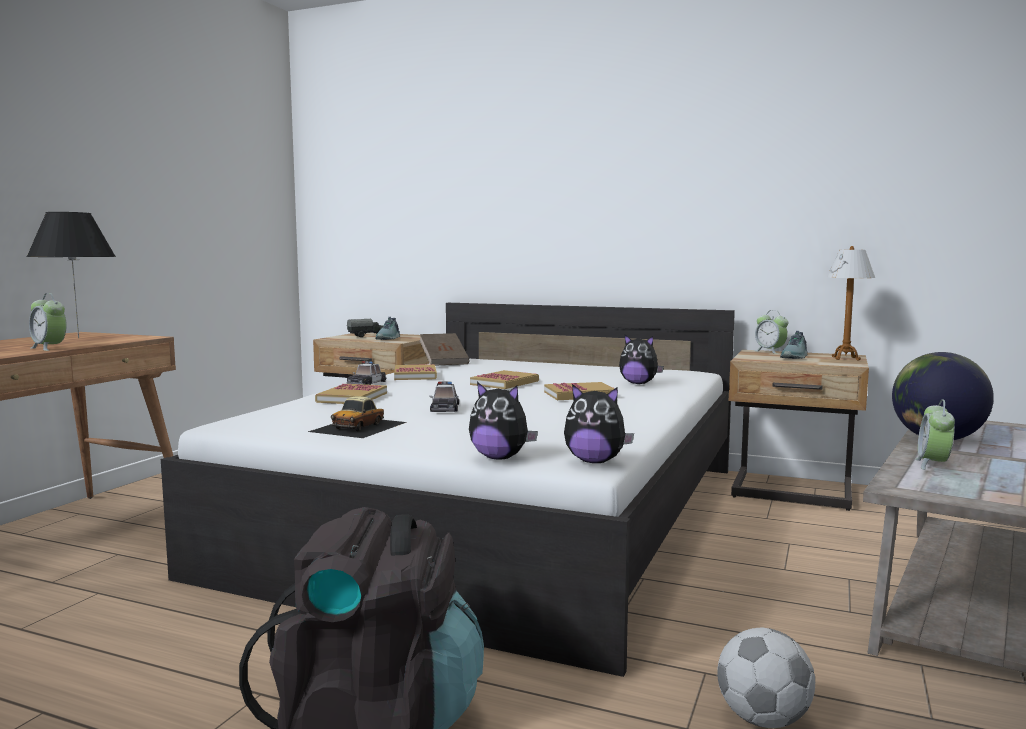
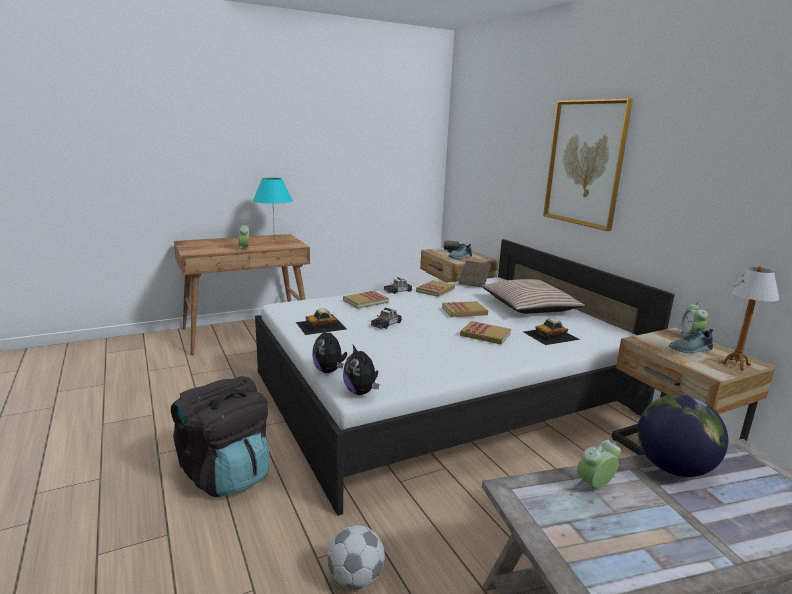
camera: 40 degrees right, 10 degrees up
black table lamp [26,212,116,338] -> turquoise table lamp [253,178,293,241]
plush toy [619,335,664,384] -> toy car [524,318,580,345]
none -> pillow [482,279,585,314]
none -> picture [543,98,633,231]

